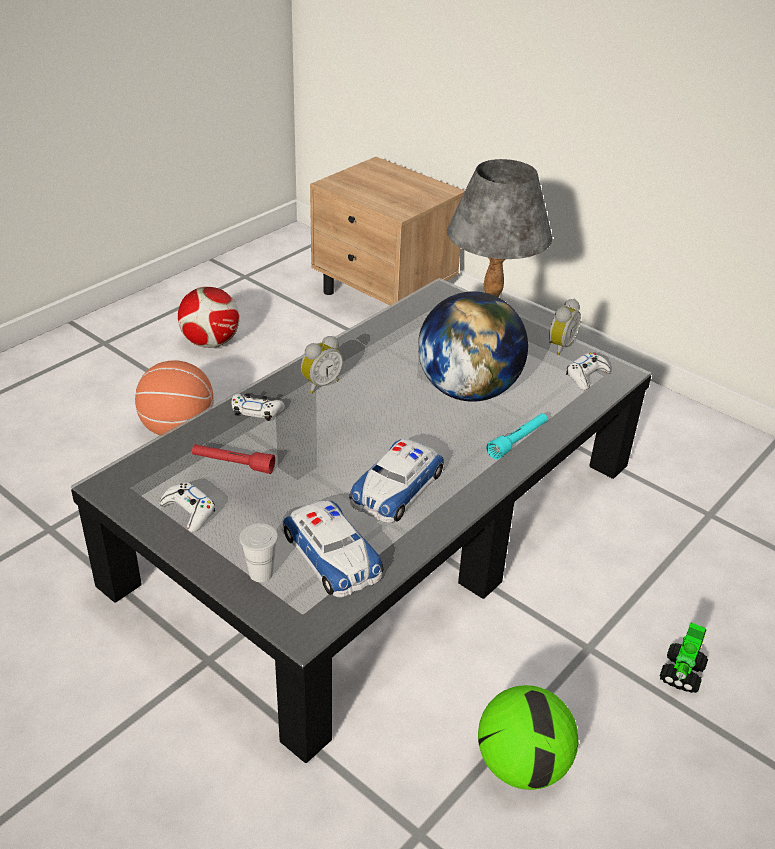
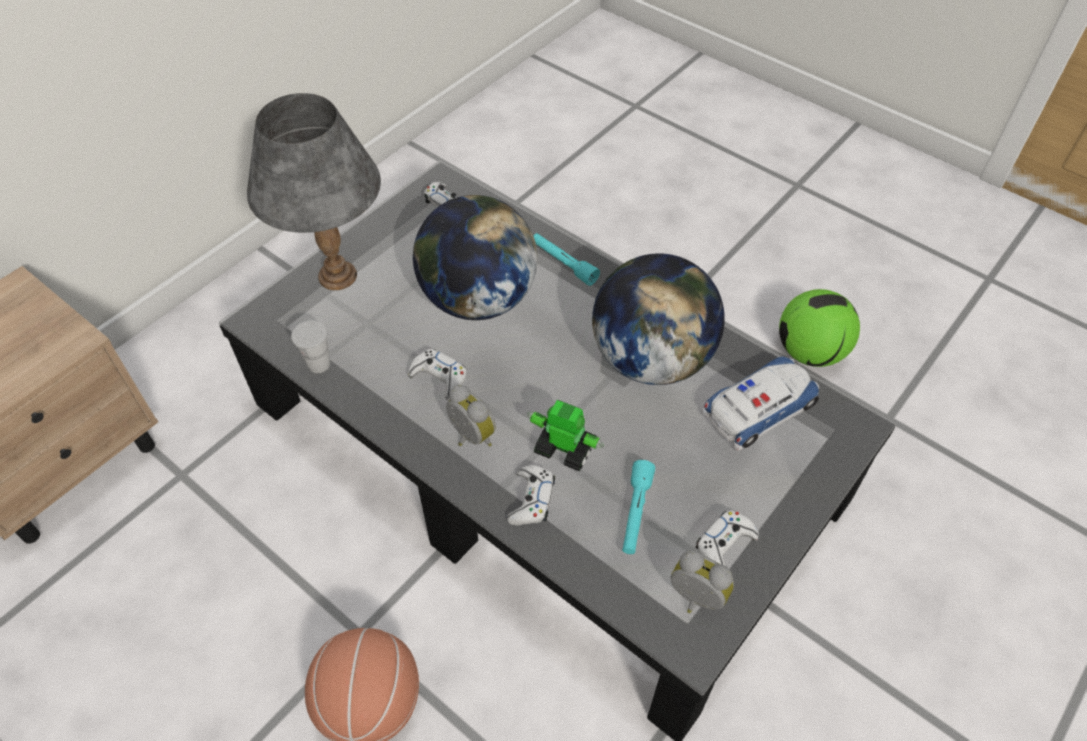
camera: 90 degrees left, 15 degrees up
football [178,287,239,348] -> none
red flashlight [192,444,275,474] -> turquoise flashlight [622,460,655,554]
white cup [239,523,278,582] -> white cup moved to [291,320,330,373]
toy car [349,439,445,523] -> globe [592,253,725,385]
alarm clock [549,299,581,355] -> alarm clock moved to [671,550,734,613]
toy robot [660,623,708,693] -> toy robot moved to [527,400,604,471]
none -> white game controller [408,349,467,401]

